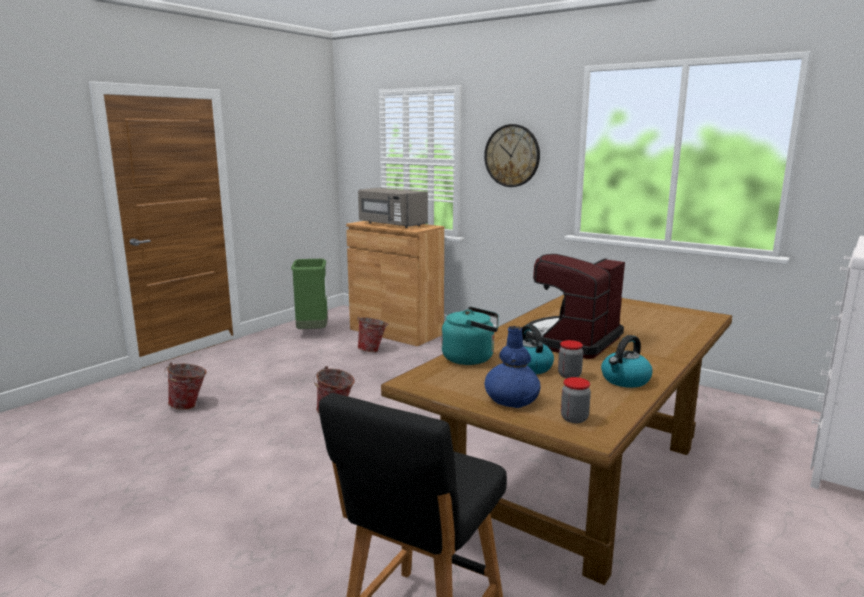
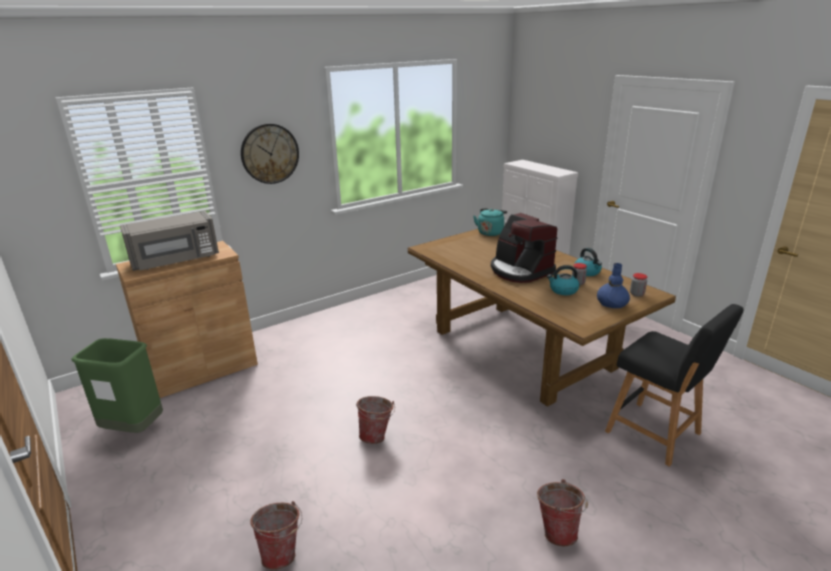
camera: 70 degrees left, 10 degrees up
bucket [357,316,389,352] -> bucket moved to [537,479,588,546]
turquoise kettle [442,307,499,365] -> turquoise kettle moved to [473,208,507,236]

